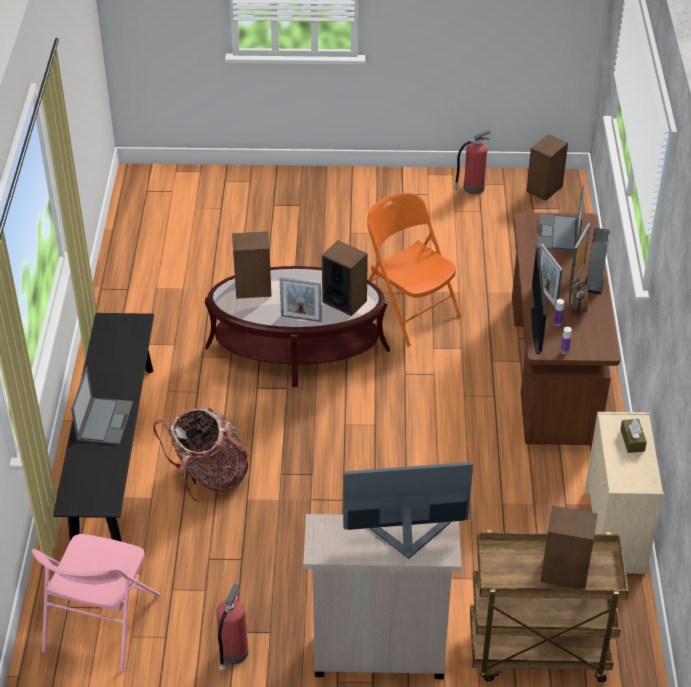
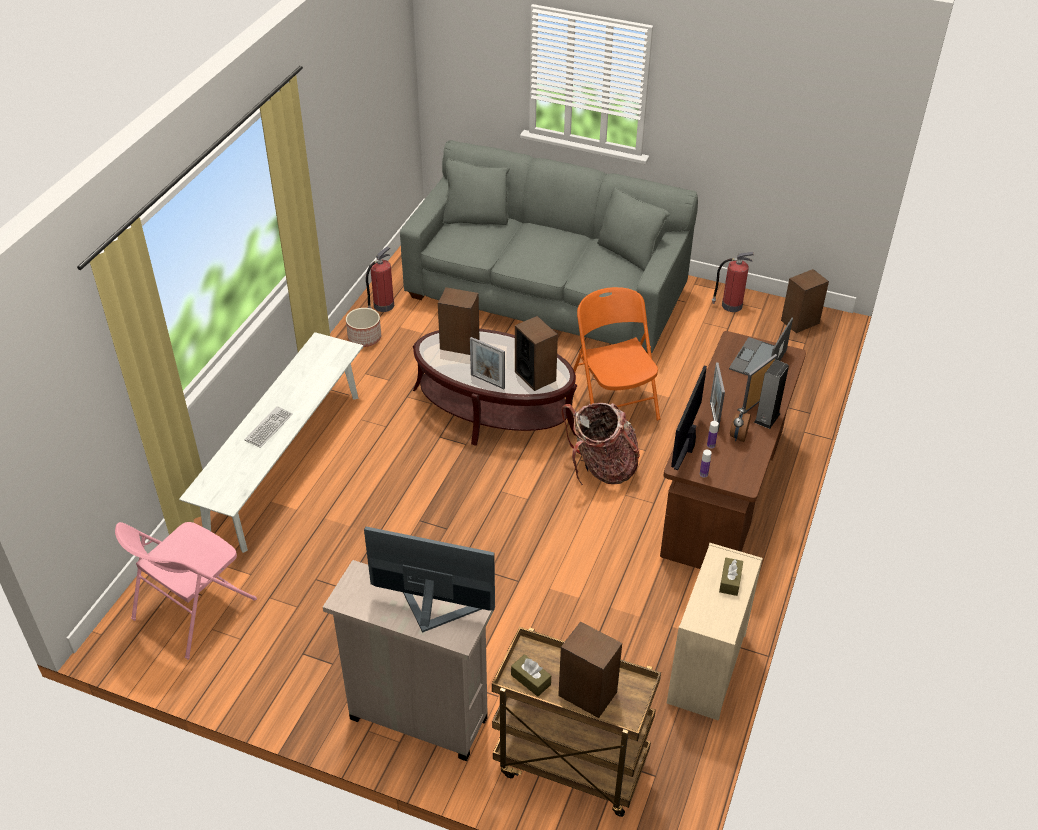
camera: 20 degrees right, 0 degrees up
black bench [53,313,154,542] -> white bench [179,332,363,553]
laptop [71,367,133,444] -> keyboard [244,406,293,448]
backpack [154,407,248,501] -> backpack moved to [561,403,640,486]
fire extinguisher [216,583,249,672] -> fire extinguisher moved to [366,247,394,312]
none -> planter [346,308,381,347]
none -> grey sofa [400,140,698,353]
none -> brown tissue box [511,654,551,697]

